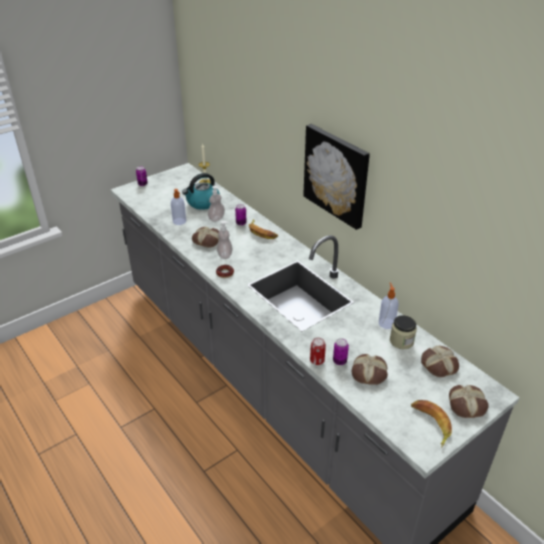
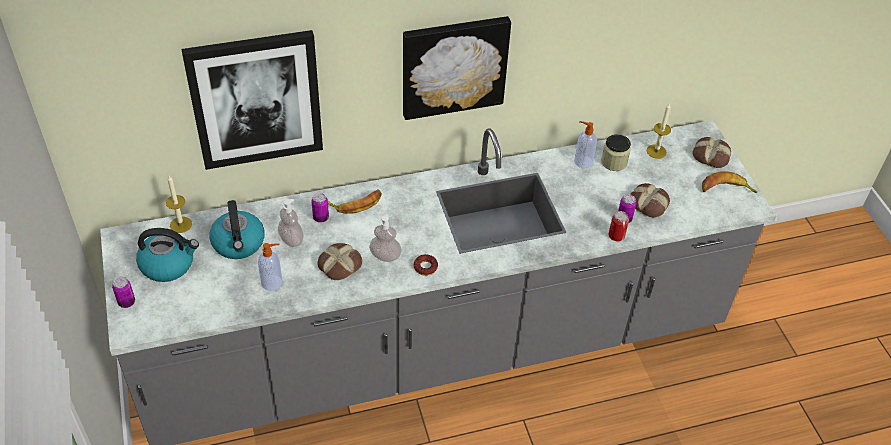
camera: 70 degrees left, 10 degrees up
bread [421,346,459,377] -> candle [647,103,671,159]
none -> kettle [136,228,199,282]
none -> picture [181,30,323,170]

